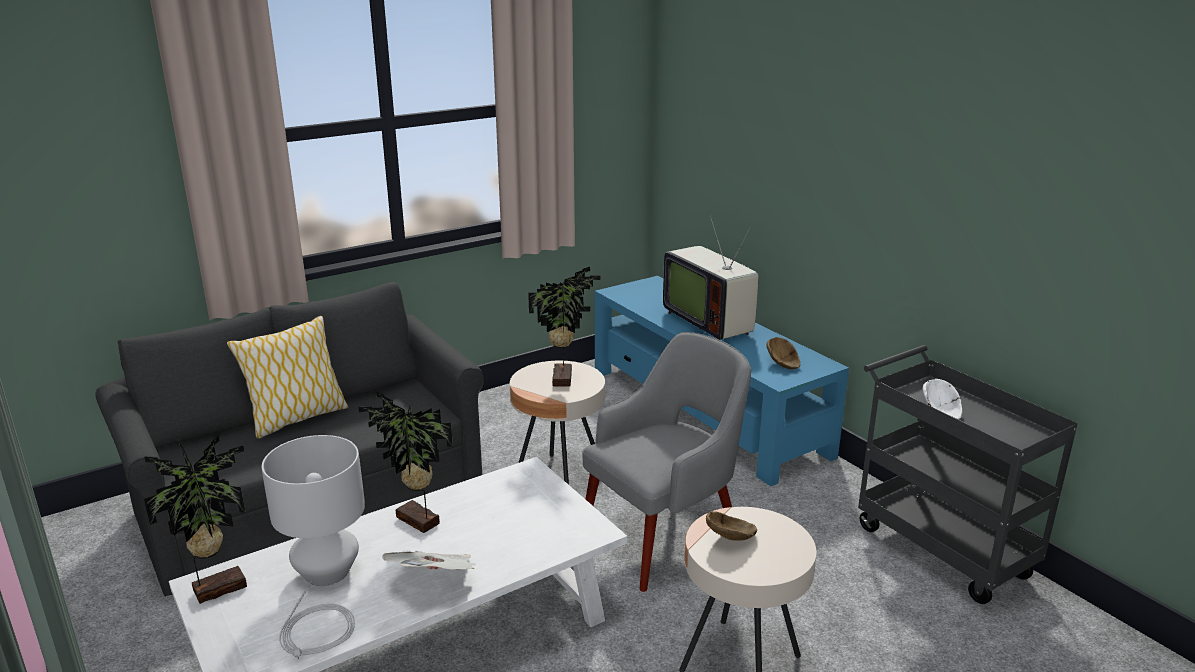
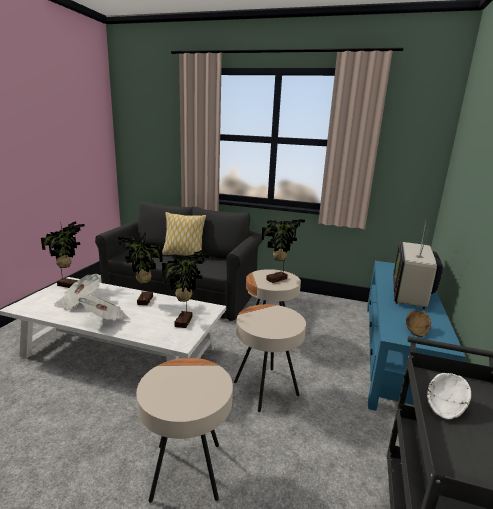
camera: 50 degrees right, 5 degrees down
grey table lamp [262,435,365,659] -> newspaper [54,274,101,310]
grey armchair [583,332,751,592] -> beige side table [234,304,306,412]
brown bowl [706,511,757,541] -> none
none -> potted plant [162,249,210,328]

